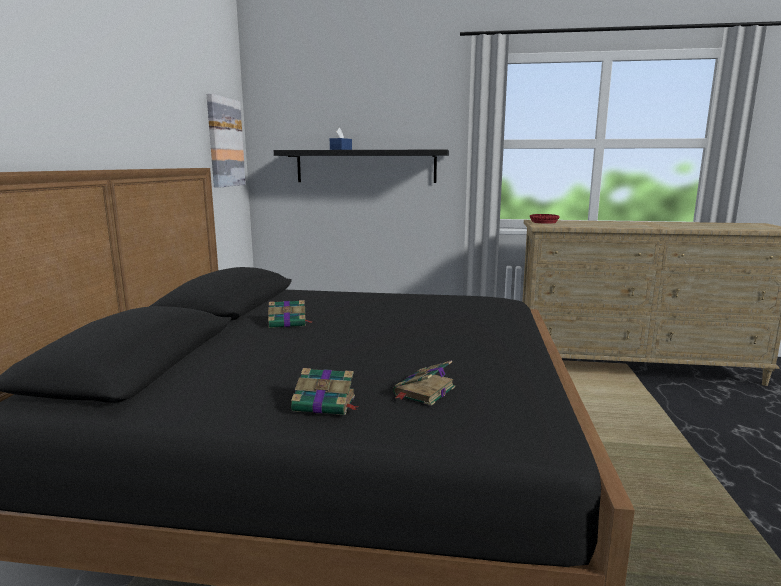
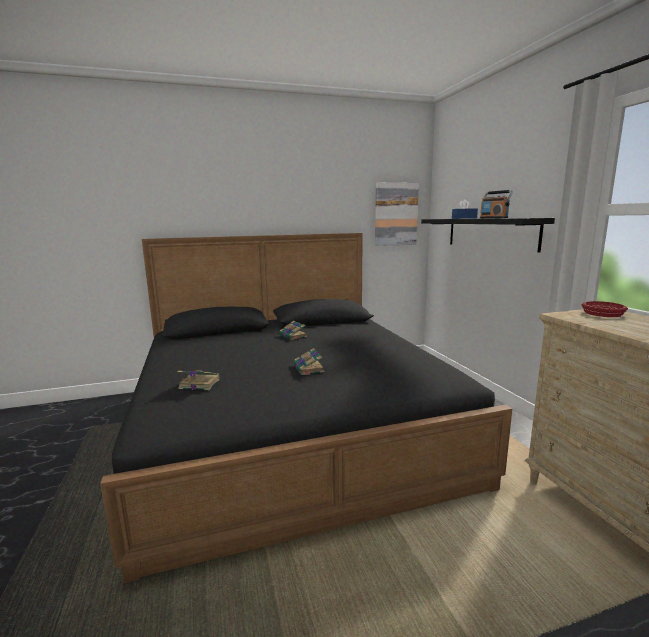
camera: 65 degrees right, 0 degrees up
book [291,368,359,415] -> book moved to [293,348,325,375]
none -> radio [480,190,513,218]

